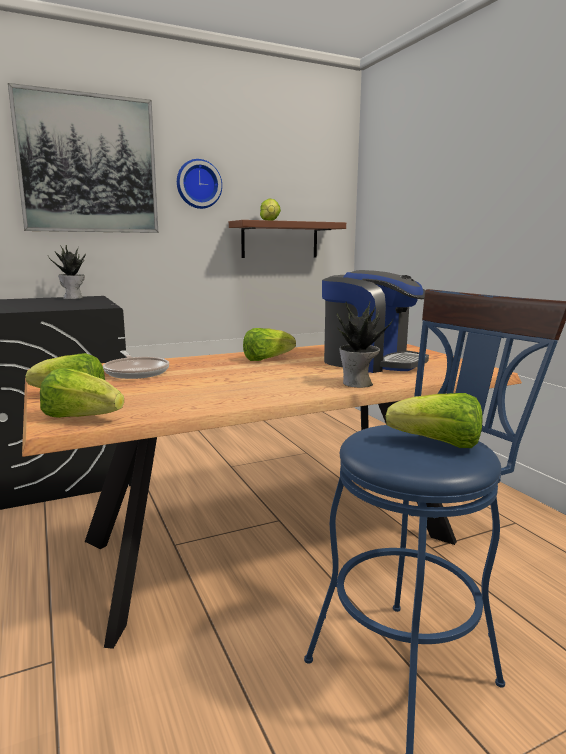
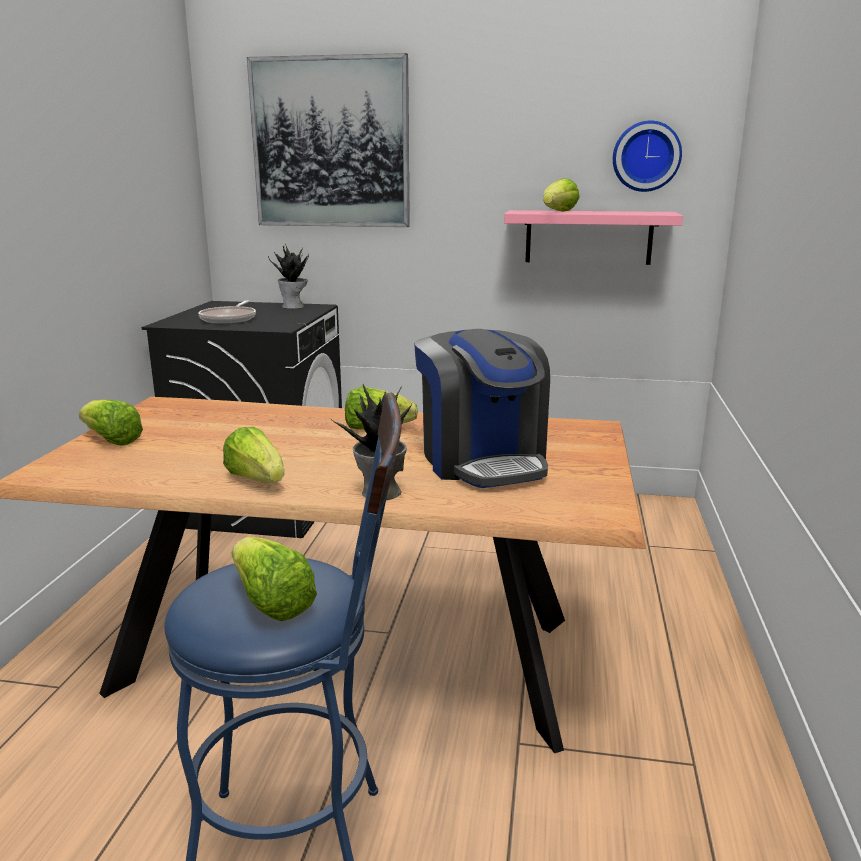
camera: 35 degrees right, 5 degrees up
lettuce [40,368,124,418] -> lettuce moved to [223,427,285,483]
frying pan [103,351,169,379] -> frying pan moved to [198,301,256,324]
wall clock [177,159,222,209] -> wall clock moved to [613,120,682,192]
brown shelf [229,220,346,258] -> pink shelf [504,210,683,265]

